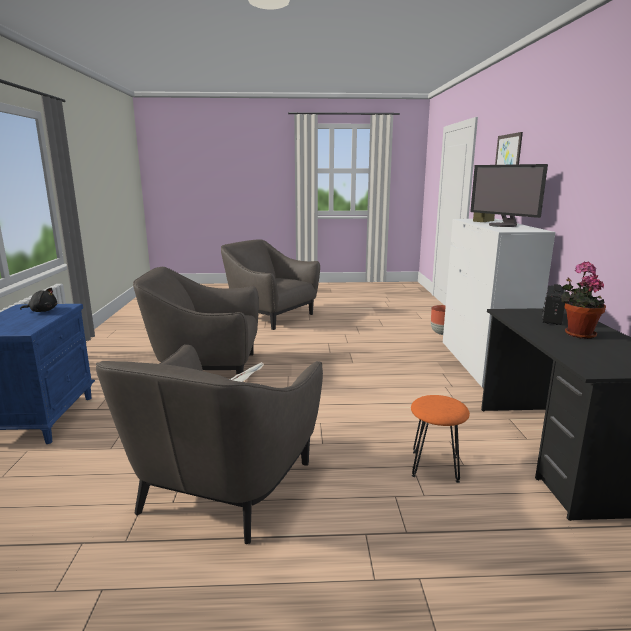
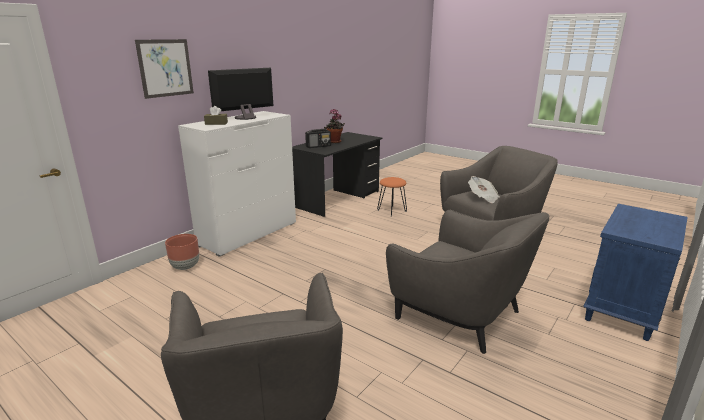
camera: 140 degrees left, 5 degrees up
black plush toy [20,288,57,312] -> none
monitor [470,164,548,227] -> monitor turned 135 degrees counterclockwise [208,68,274,120]

